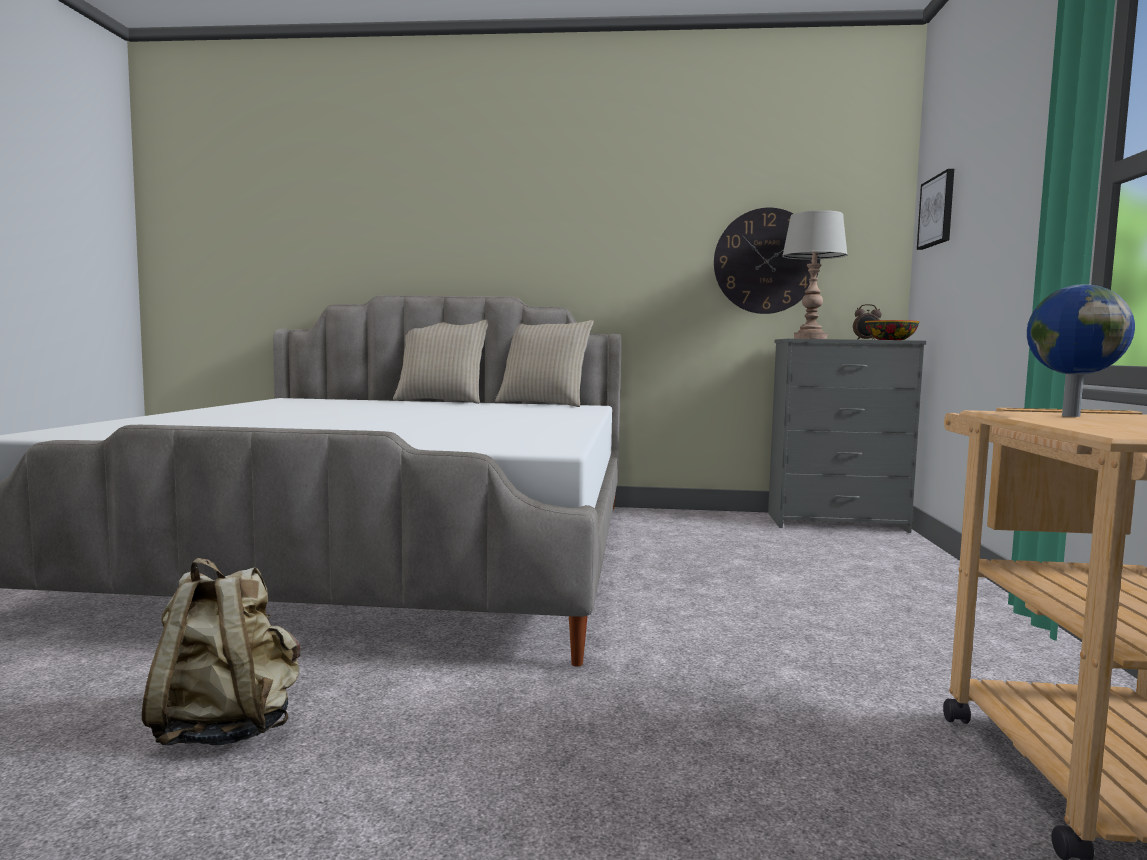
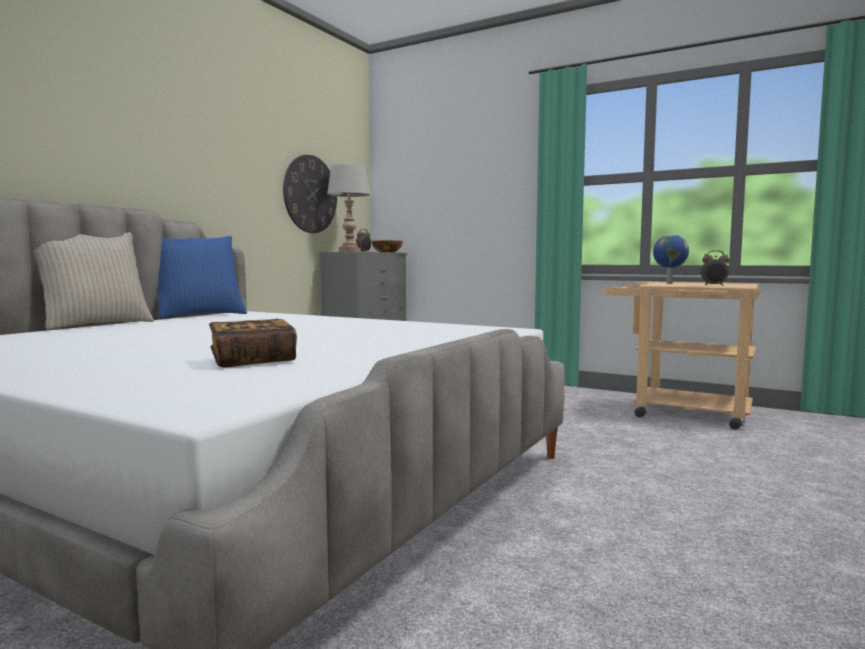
camera: 65 degrees left, 0 degrees up
beige backpack [142,558,300,745] -> none
beige pillow [495,320,594,407] -> blue pillow [158,236,247,319]
picture [917,169,954,250] -> none
none -> book [209,319,297,367]
none -> alarm clock [701,250,729,286]

